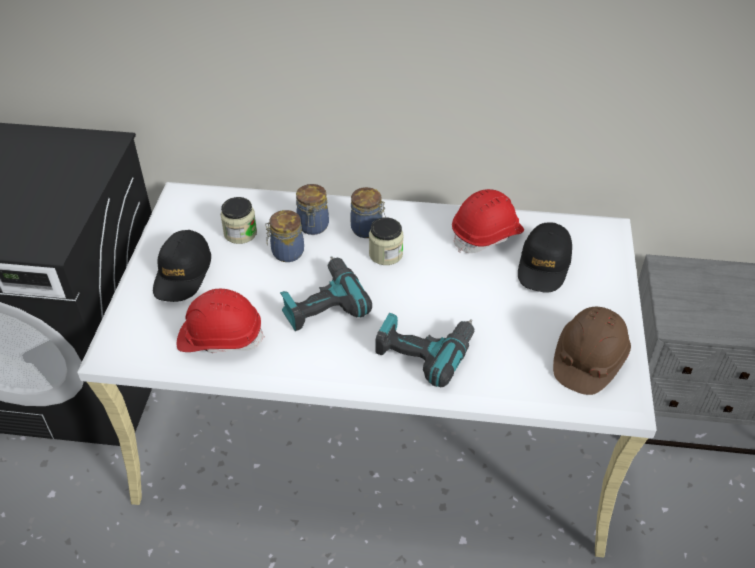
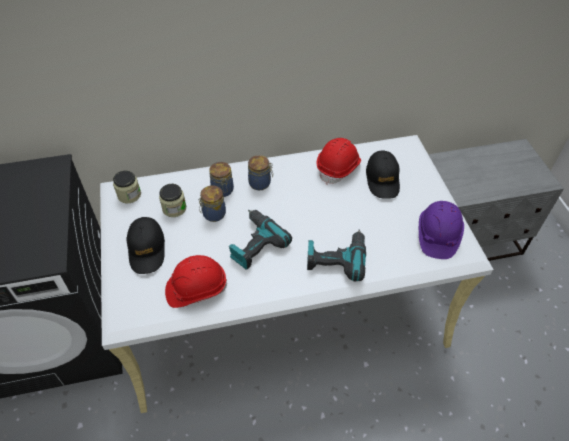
camera: 20 degrees left, 5 degrees up
jar [369,217,403,265] -> jar moved to [113,170,141,203]
brown hard hat [553,307,631,395] -> purple hard hat [419,201,464,259]

